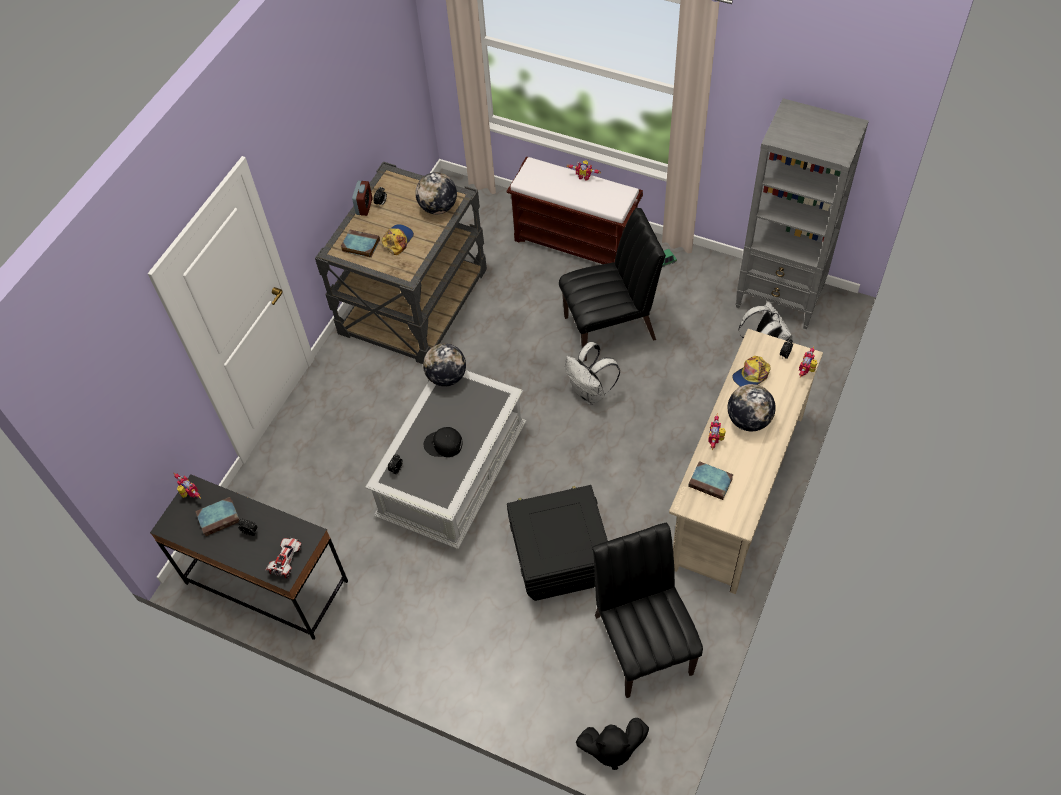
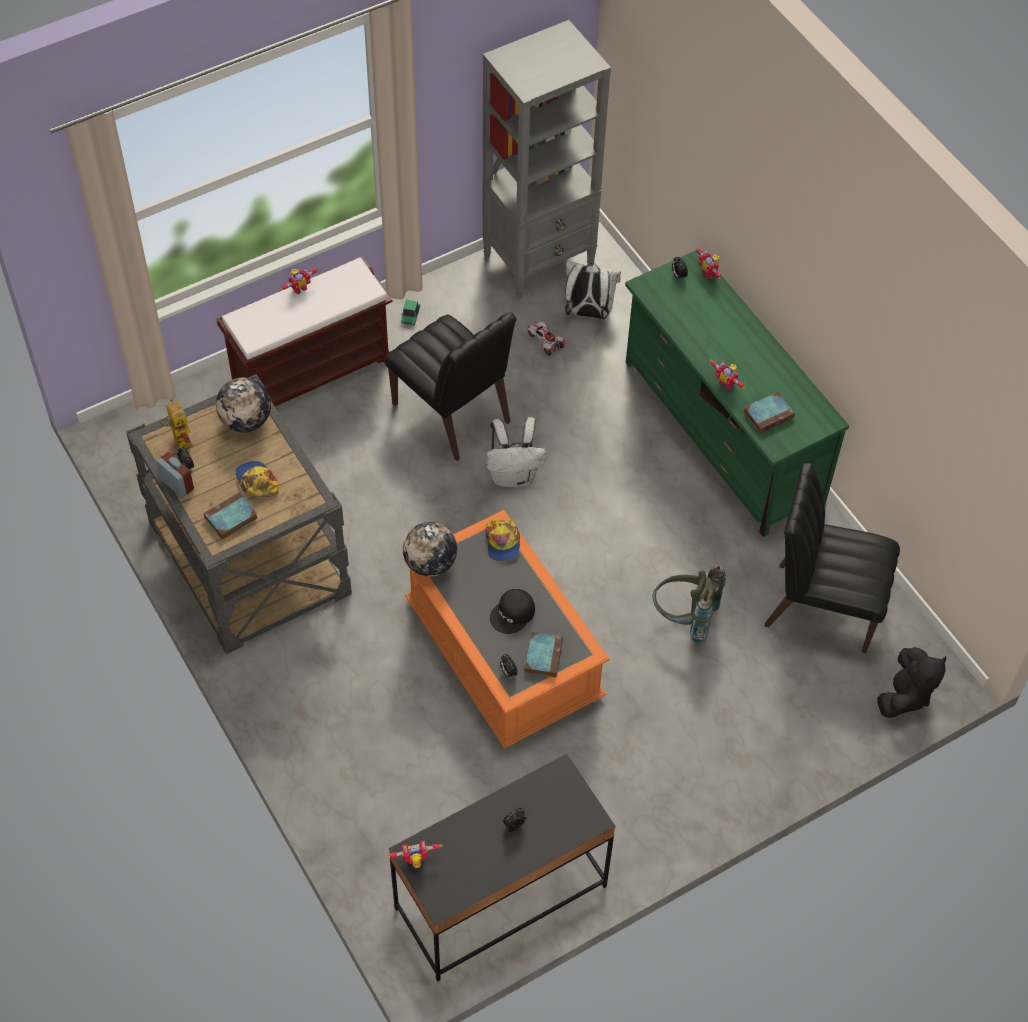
camera: 60 degrees left, 0 degrees up
book [195,497,239,537] -> book moved to [524,632,563,677]
toy car [265,537,302,578] -> toy car moved to [527,321,566,356]
white coffee table [365,370,527,549] -> orange coffee table [403,510,610,748]
black storage box [507,485,608,601] -> grey backpack [653,565,726,644]
black chair [559,208,666,361] -> black chair turned 120 degrees clockwise [385,312,517,461]
beige dresser [669,329,823,594] -> green dresser [625,250,849,537]
globe [728,384,776,431] -> none
cap [732,356,771,387] -> cap moved to [485,519,520,561]
none -> toy robot [160,399,194,450]

